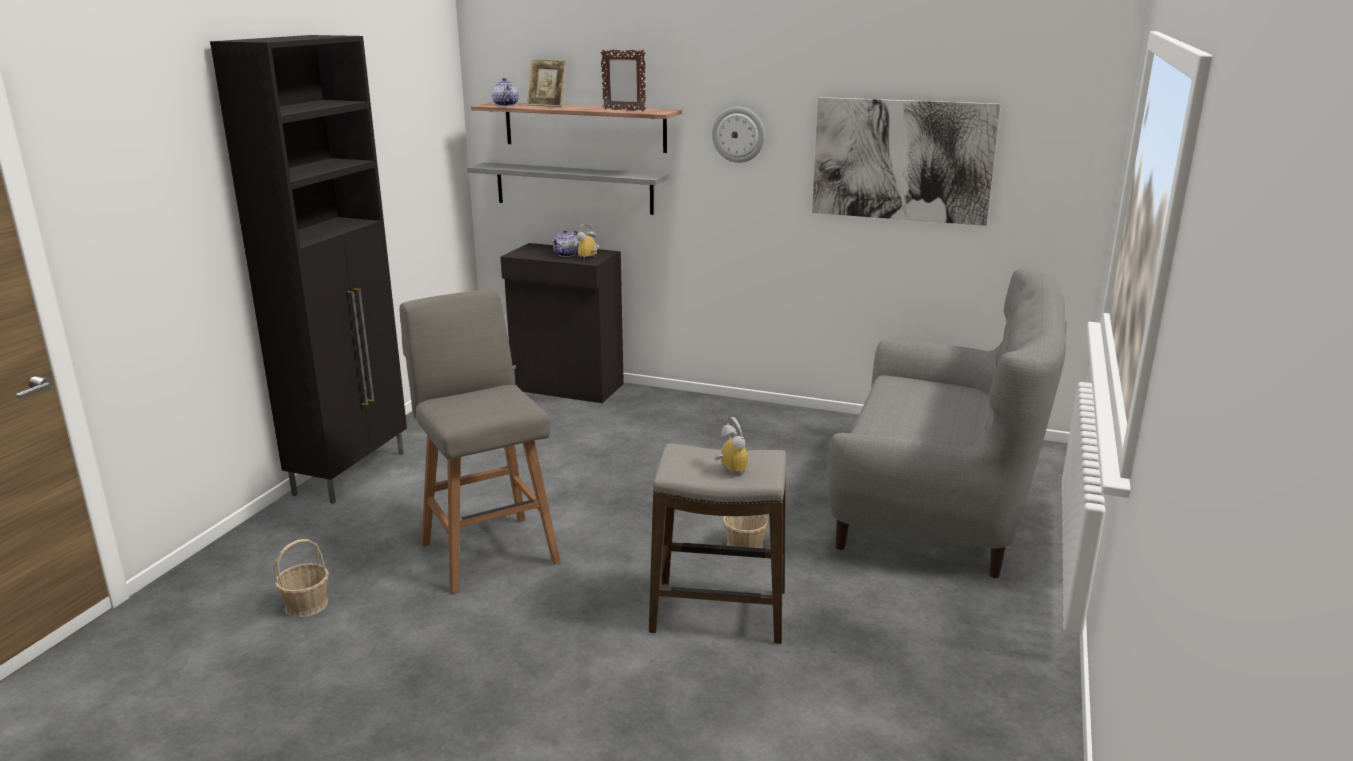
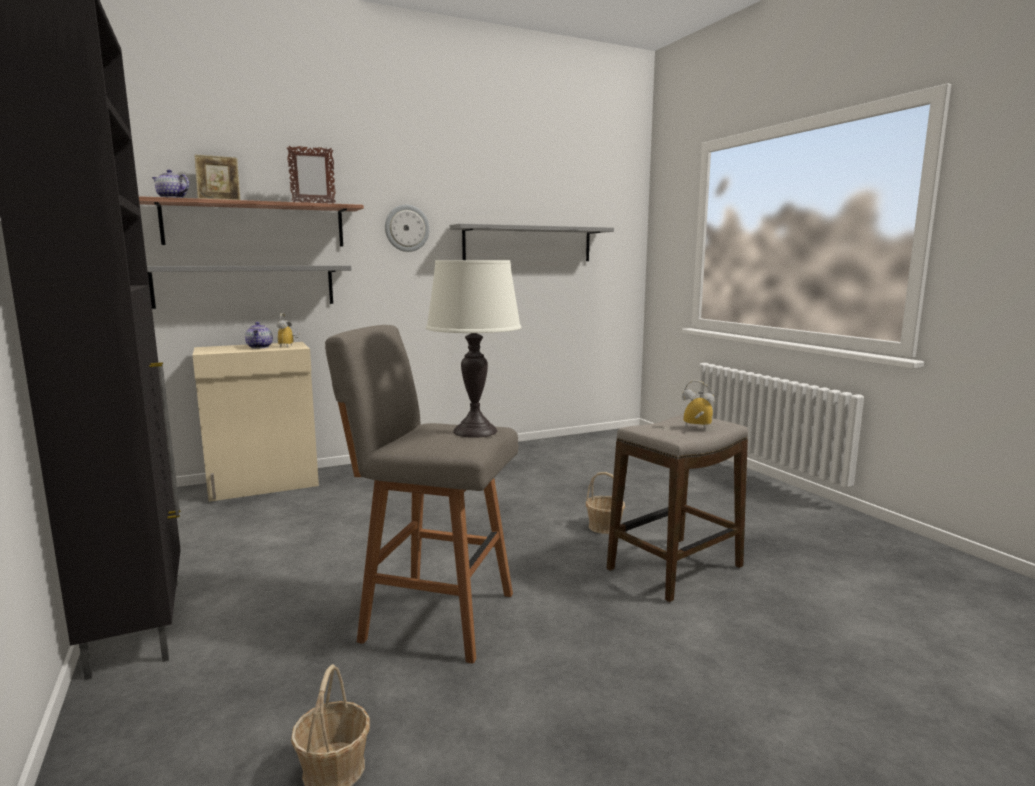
camera: 45 degrees left, 10 degrees down
black cabinet [501,243,624,403] -> beige cabinet [193,342,319,502]
picture [812,97,1001,226] -> grey shelf [450,224,614,261]
grey sofa [828,268,1067,578] -> none
none -> white table lamp [426,260,521,438]

